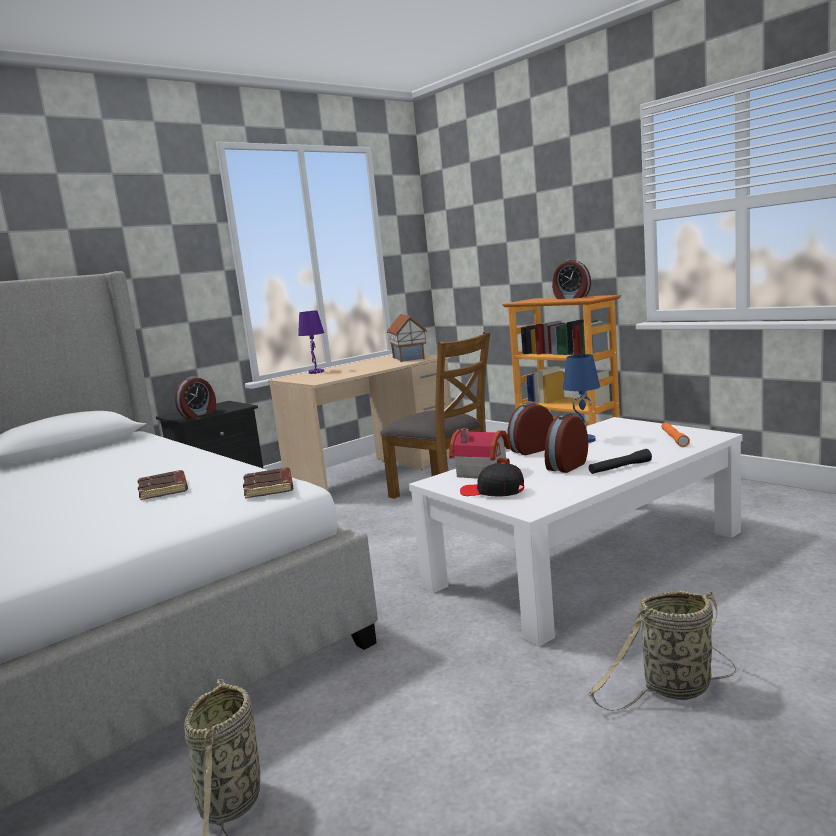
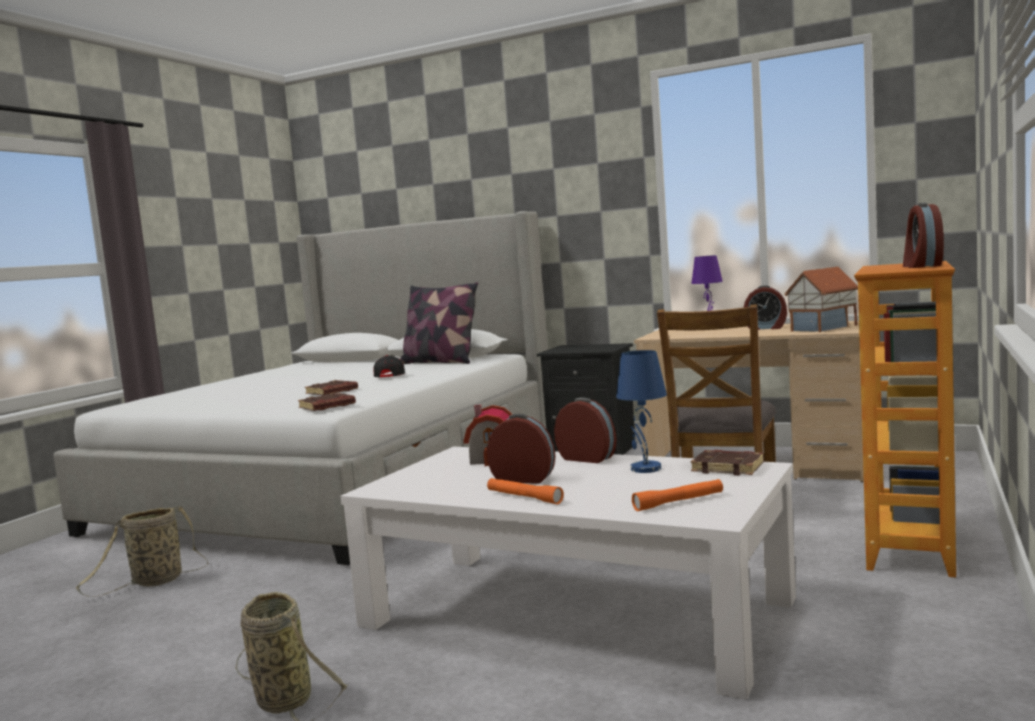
camera: 65 degrees right, 5 degrees down
alarm clock [175,376,216,418] -> alarm clock moved to [743,285,787,330]
black cap [460,462,524,497] -> black cap moved to [373,355,406,377]
black flashlight [589,449,652,474] -> orange flashlight [487,478,564,504]
none -> pillow [400,282,478,364]
none -> brown book [691,450,764,476]

